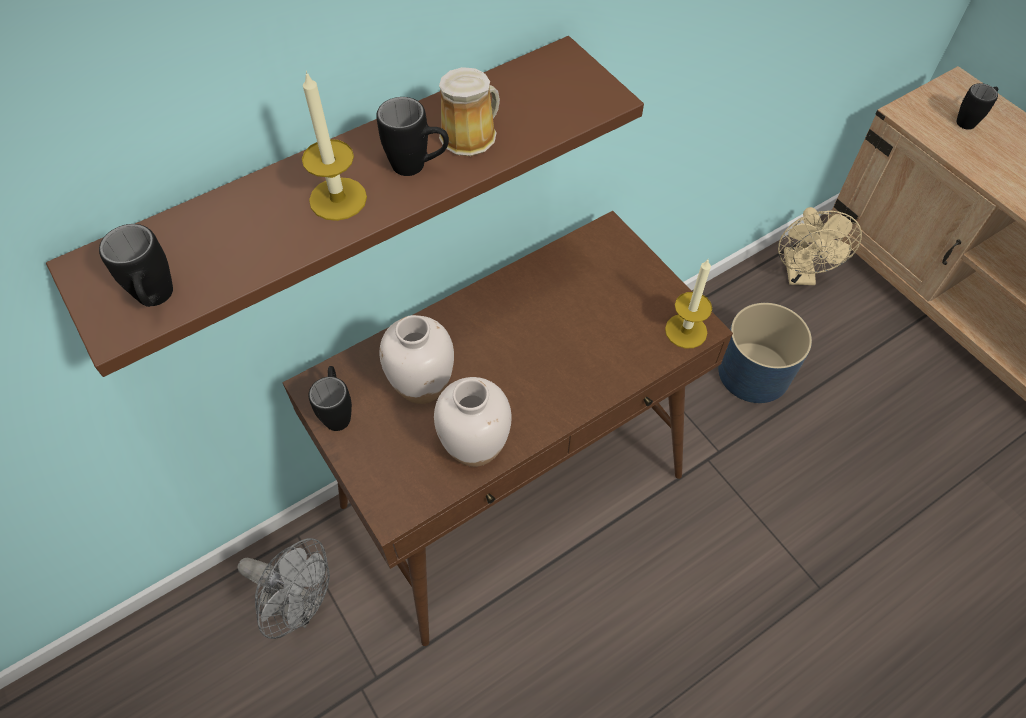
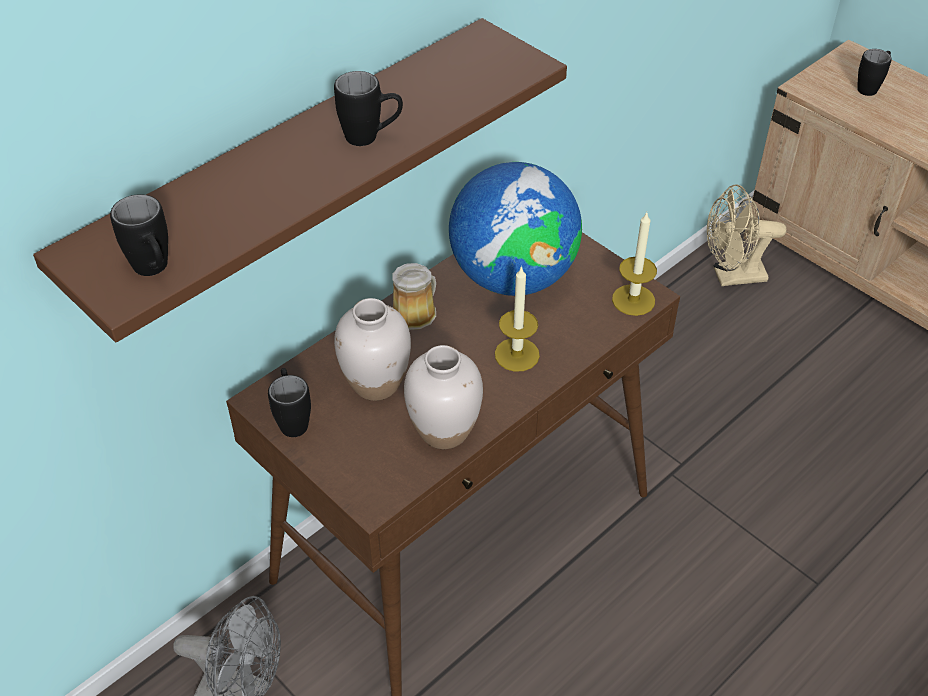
camera: 10 degrees left, 10 degrees down
candle [302,71,367,221] -> candle moved to [495,266,540,372]
mug [439,67,500,156] -> mug moved to [393,263,436,330]
blue planter [718,303,812,403] -> none
beige fan [778,207,862,285] -> beige fan turned 90 degrees clockwise [707,184,786,286]
none -> globe [449,162,582,296]

